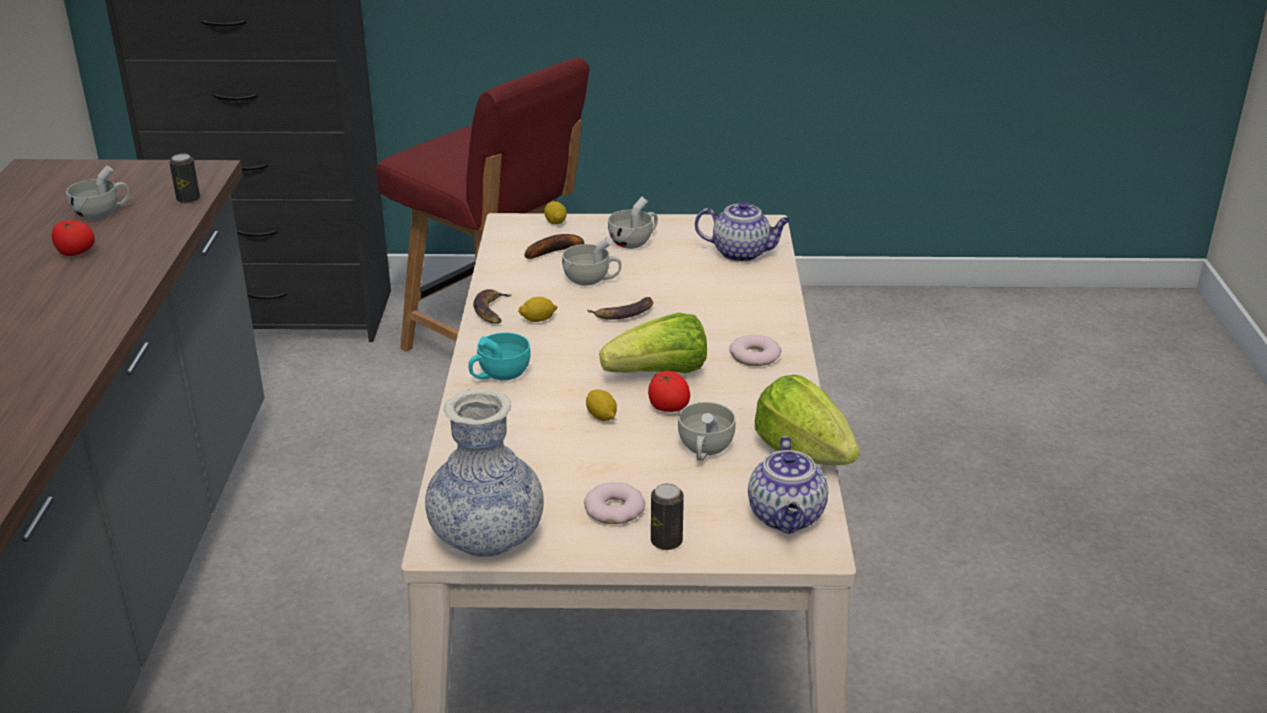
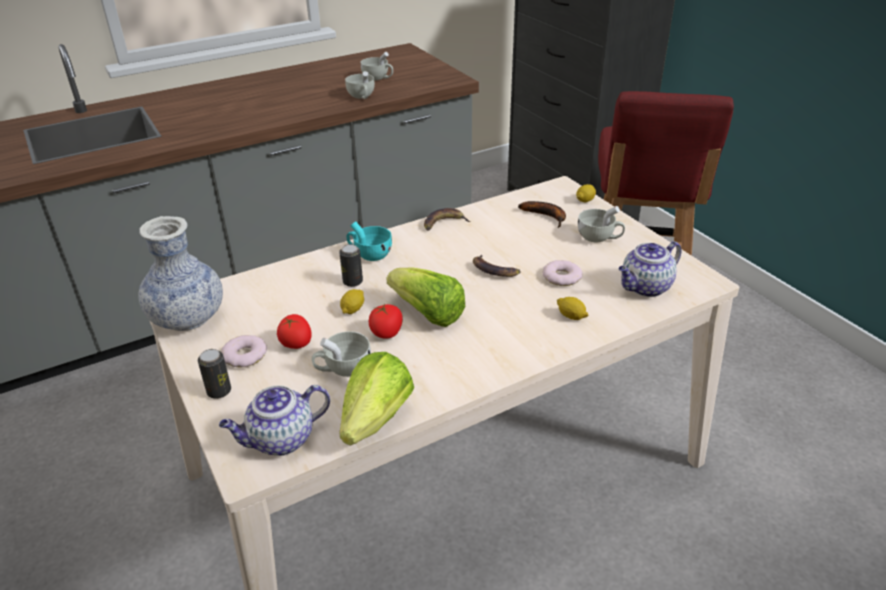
camera: 60 degrees right, 5 degrees up
tomato [52,220,95,256] -> tomato moved to [277,314,311,349]
can [169,154,200,203] -> can moved to [339,244,363,287]
lemon [518,297,557,322] -> lemon moved to [557,297,589,320]
white cup [562,237,621,286] -> white cup moved to [345,71,375,99]
teapot [695,201,791,262] -> teapot turned 75 degrees clockwise [618,241,681,297]
donut [729,335,782,366] -> donut moved to [543,260,582,286]

